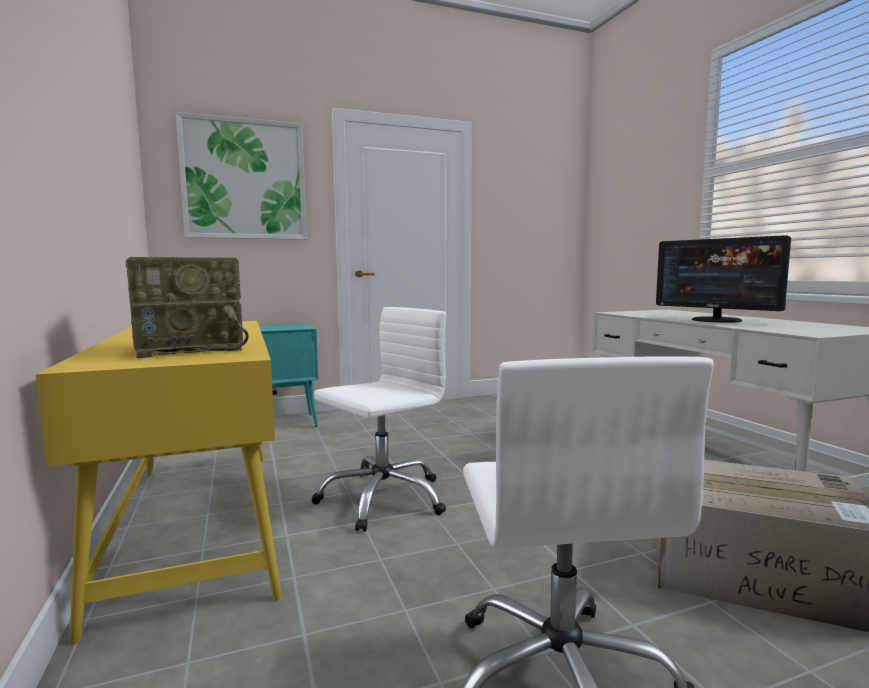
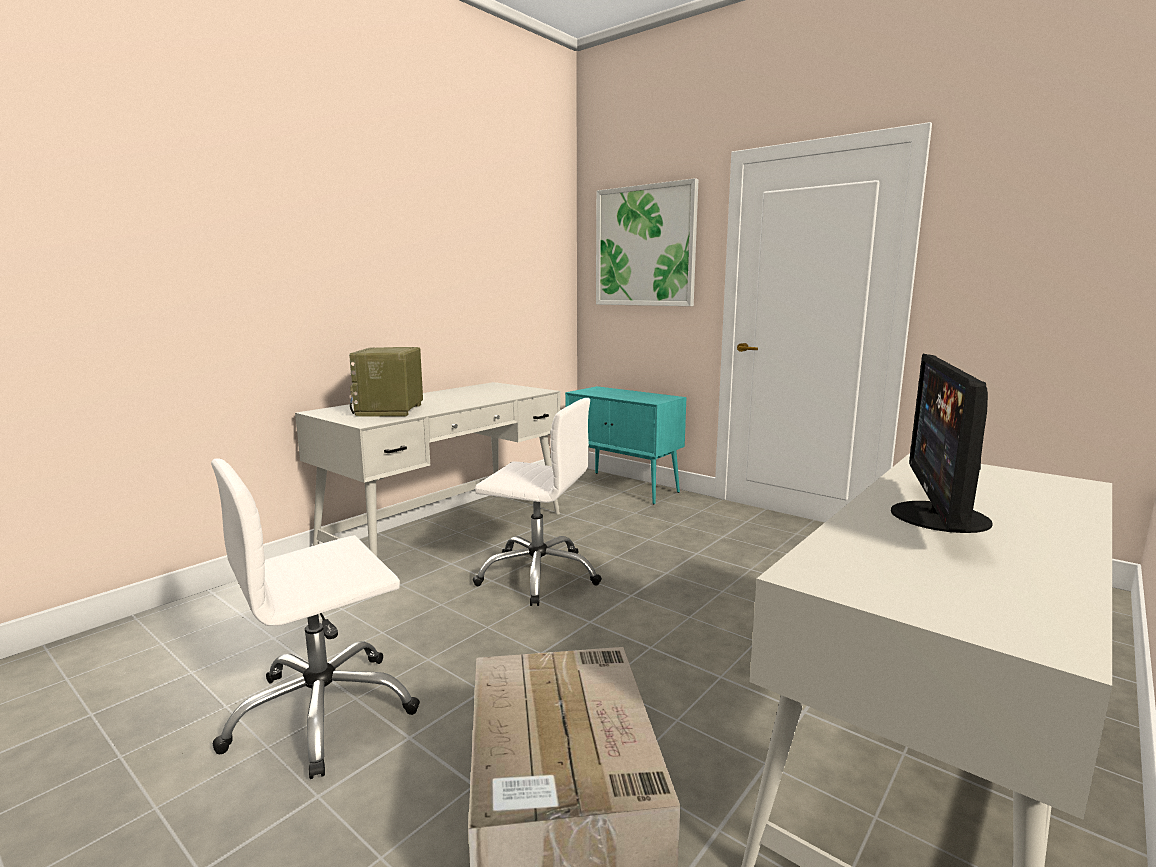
camera: 60 degrees right, 5 degrees up
yellow desk [36,321,282,645] -> white desk [295,382,561,556]
radio [125,257,249,358] -> radio turned 60 degrees clockwise [349,347,423,417]

